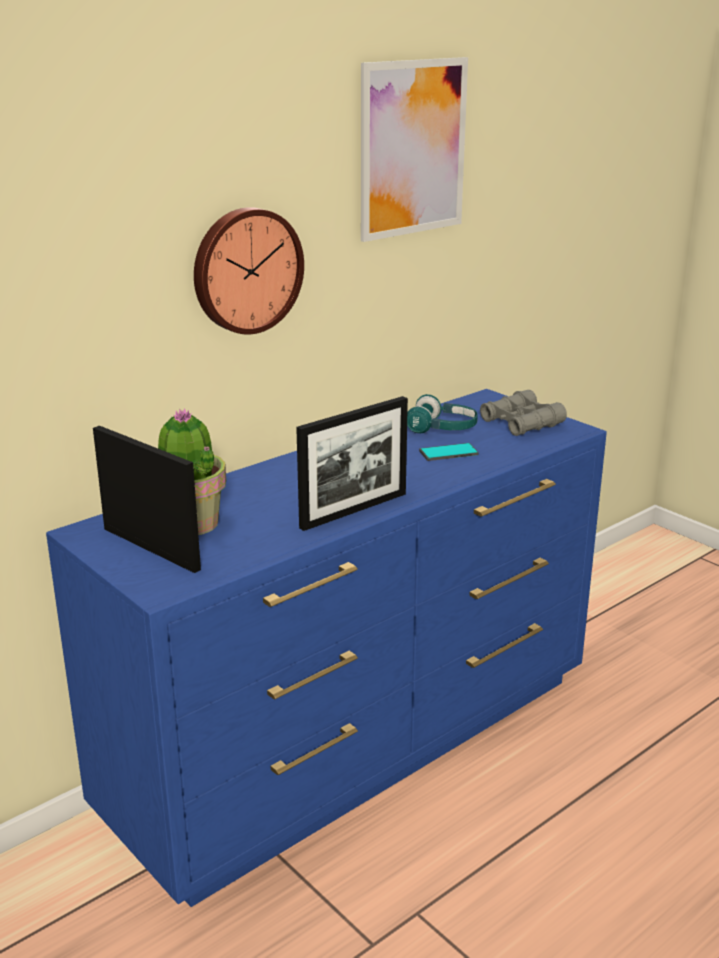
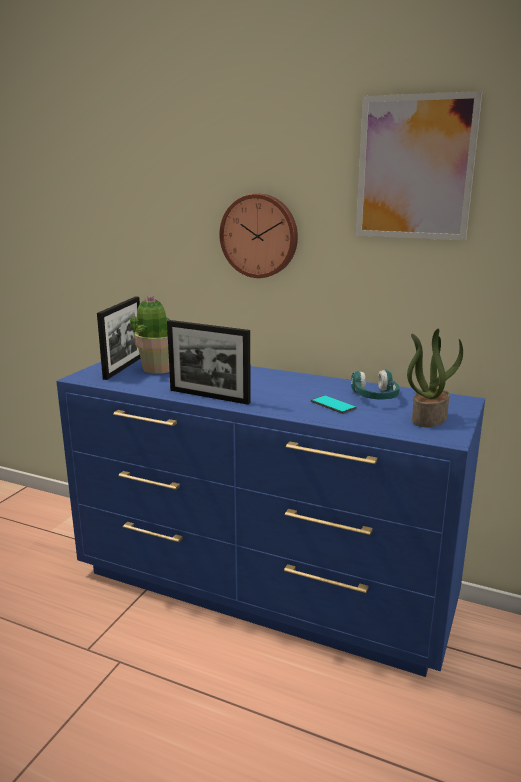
camera: 65 degrees right, 5 degrees down
grey binoculars [480,390,567,436] -> potted plant [407,329,463,427]

